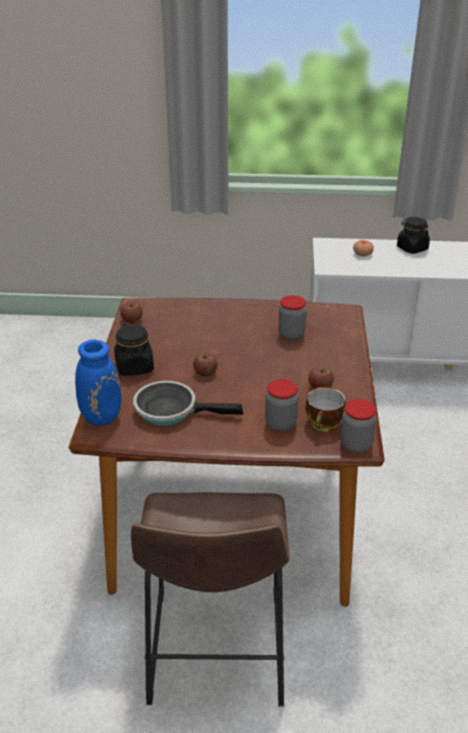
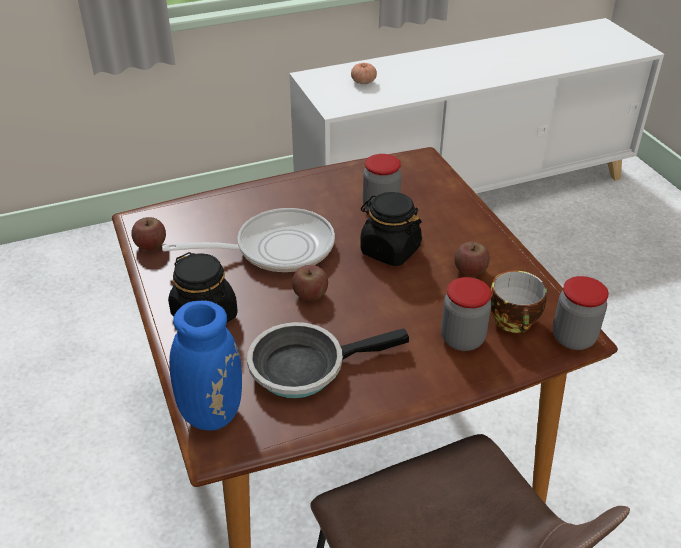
camera: 25 degrees left, 5 degrees up
black jar [397,217,430,254] -> black jar moved to [360,192,422,266]
none -> frying pan [162,208,335,272]

